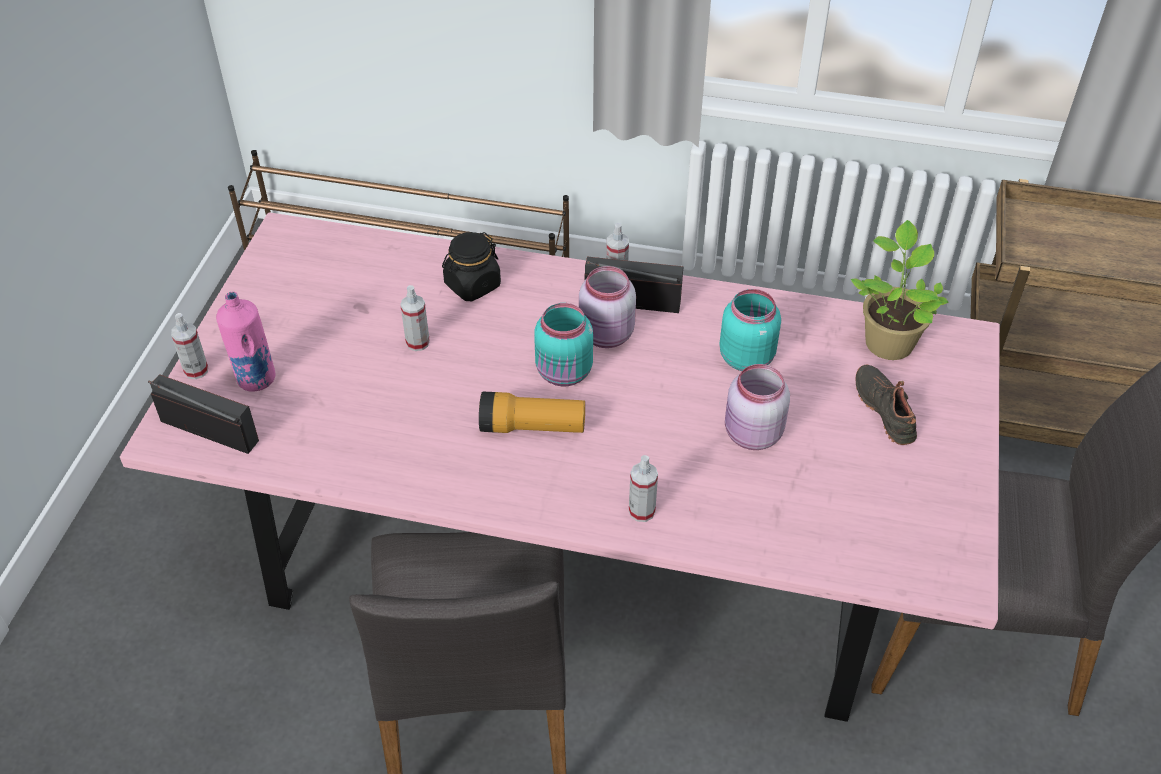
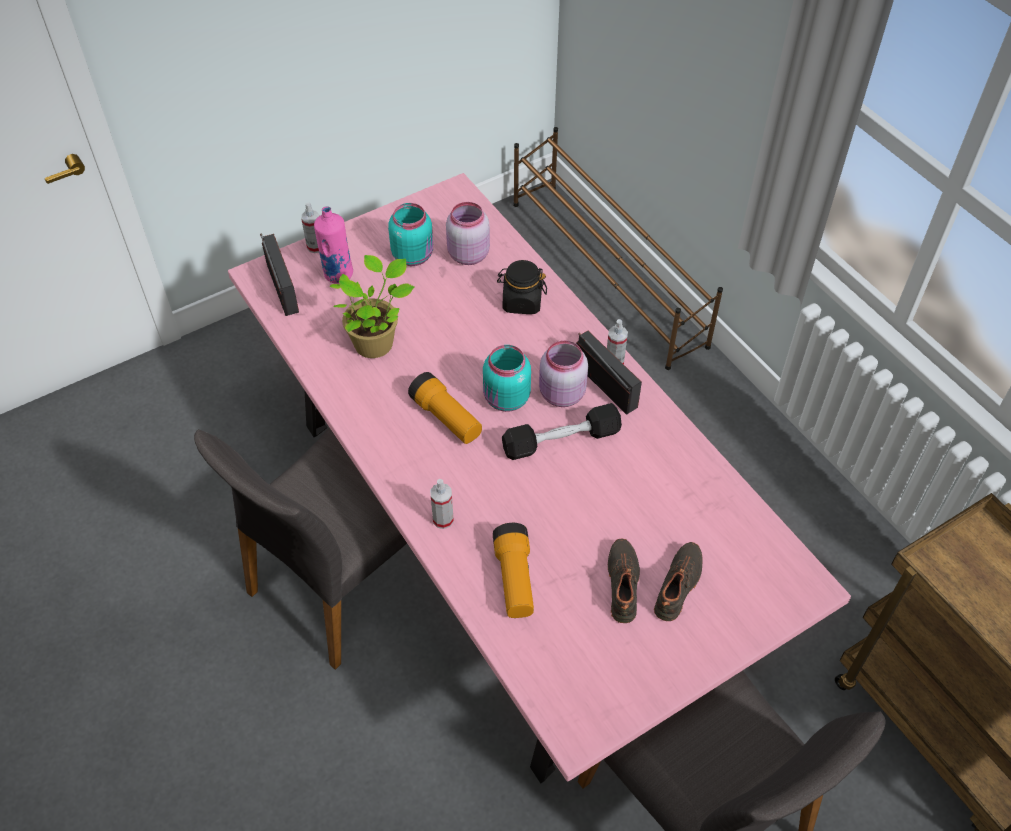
camera: 45 degrees right, 5 degrees up
spray bottle [400,285,430,351] -> none
turquoise jar [719,289,781,371] -> turquoise jar moved to [388,203,433,266]
pink jar [725,364,790,450] -> pink jar moved to [446,202,490,265]
potted plant [851,220,949,360] -> potted plant moved to [330,255,414,358]
none -> flashlight [493,523,534,618]
none -> black dumbbell [502,403,622,460]
none -> black shoe [608,539,640,623]

